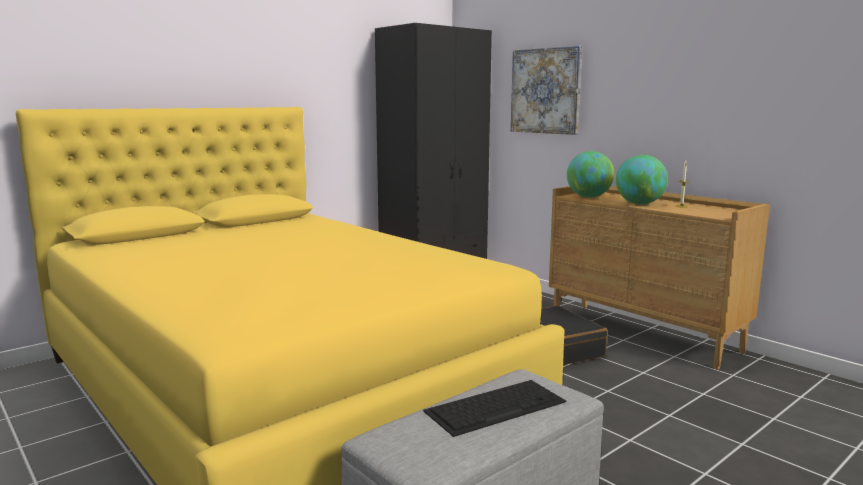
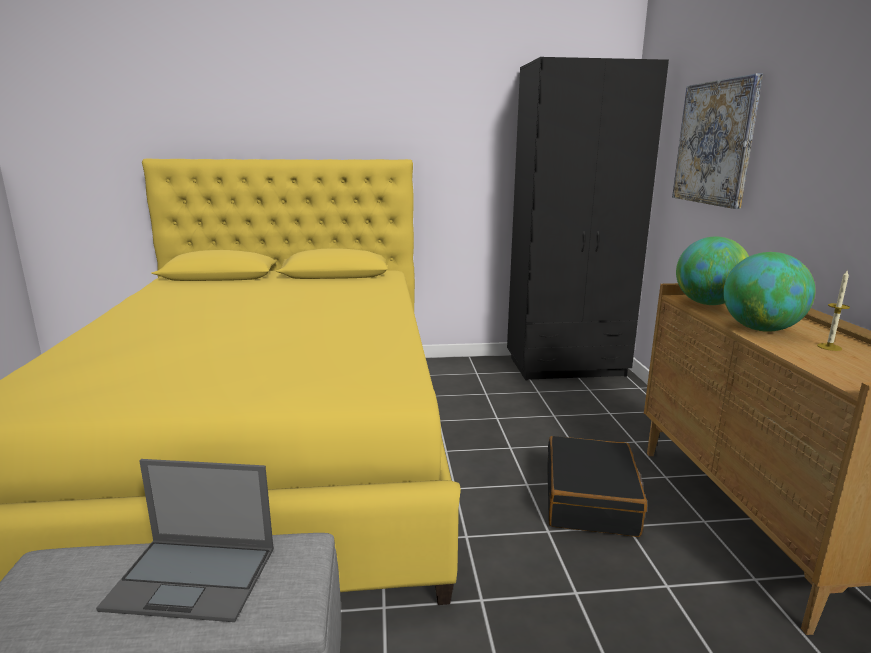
camera: 35 degrees right, 5 degrees up
keyboard [423,380,566,437] -> laptop [96,459,274,622]

